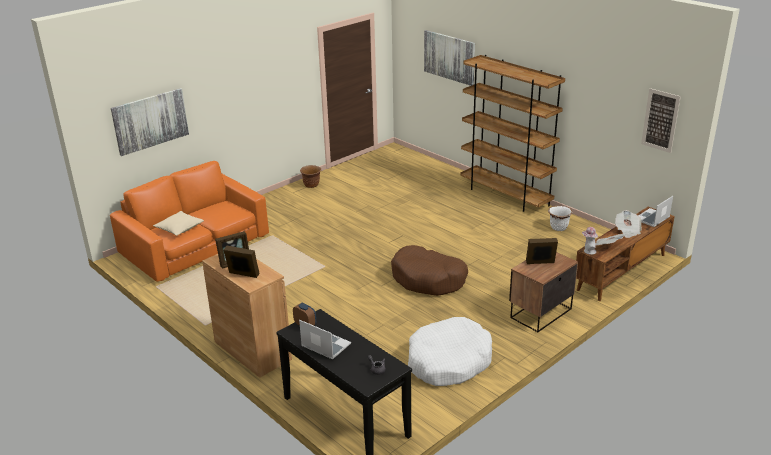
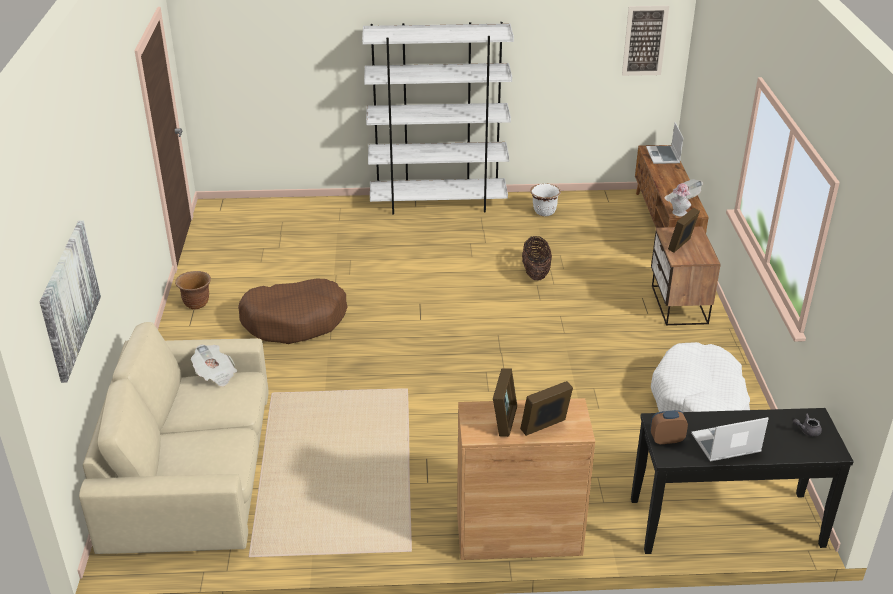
camera: 50 degrees left, 5 degrees up
orange sofa [110,161,269,282] -> beige sofa [79,322,269,554]
beige pillow [153,211,204,236] -> none
brown dog bed [391,245,468,296] -> brown dog bed moved to [238,279,347,344]
picture [424,30,475,86] -> none
brown bookcase [460,55,565,212] -> white bookcase [362,22,514,214]
newspaper [615,210,641,238] -> newspaper moved to [191,344,237,387]
none -> basket [522,236,552,280]

